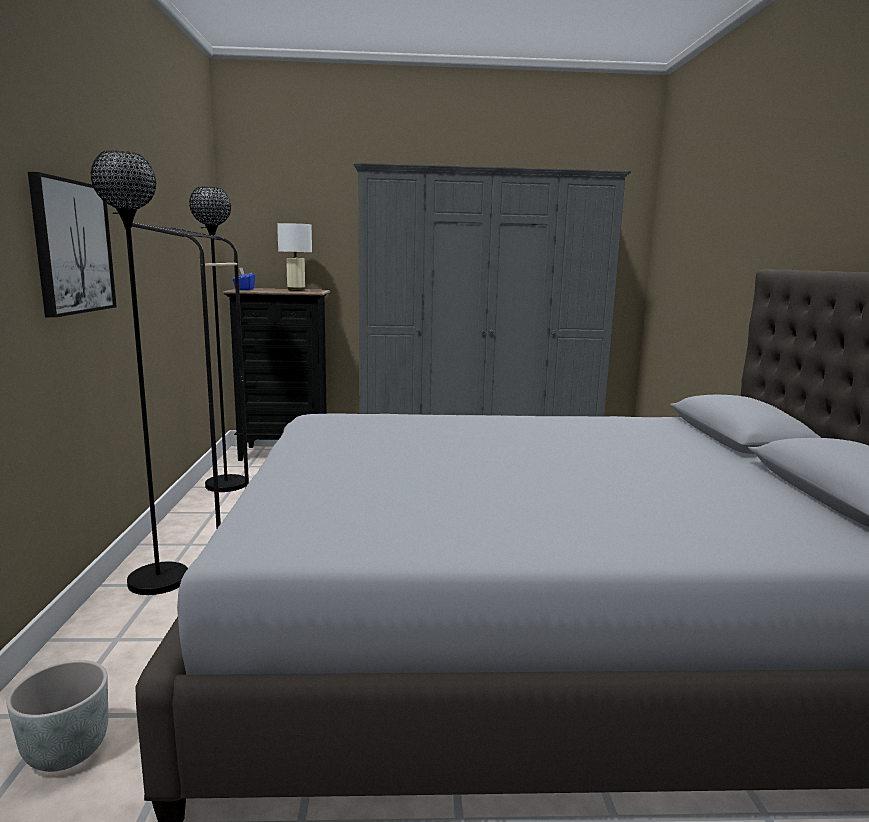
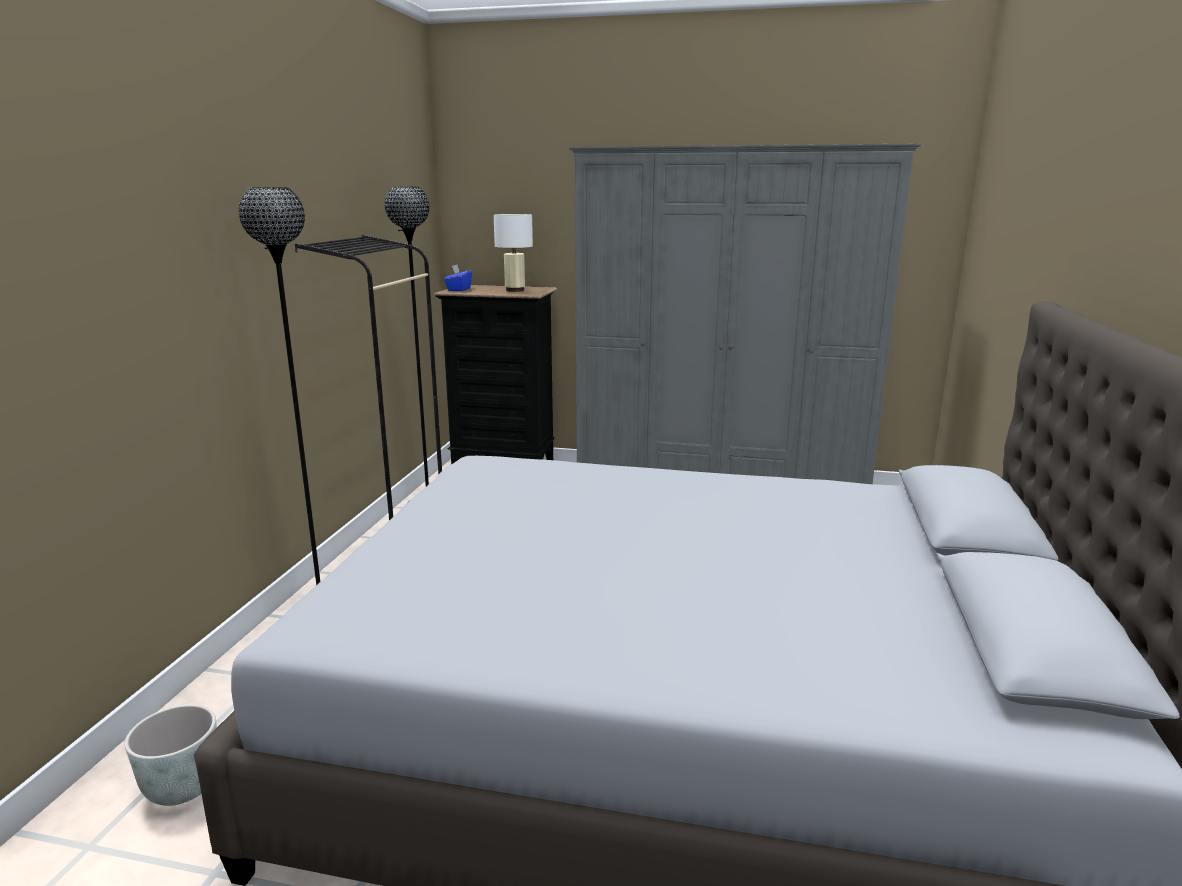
camera: 15 degrees right, 5 degrees up
picture [28,172,117,318] -> none

